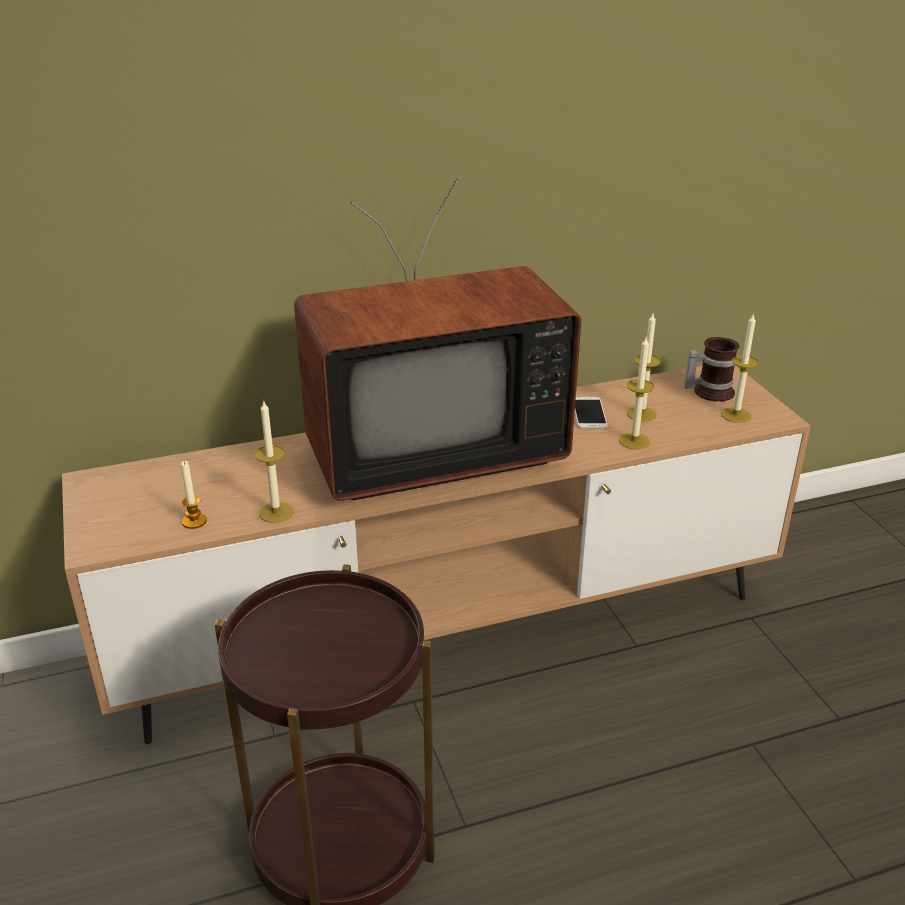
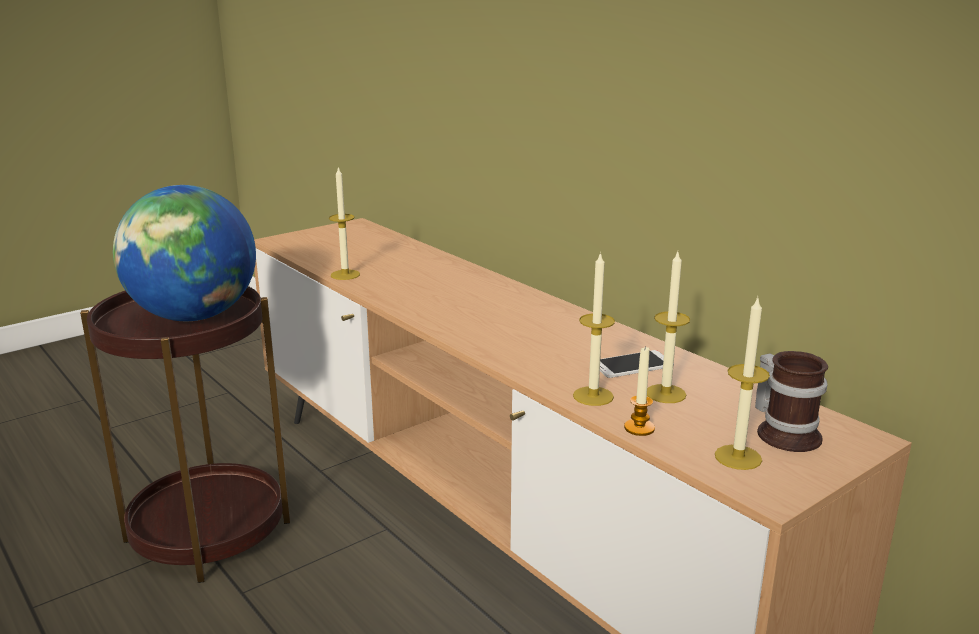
camera: 70 degrees right, 10 degrees down
candle [181,461,207,529] -> candle moved to [624,346,655,436]
television [294,178,581,501] -> none
none -> globe [113,185,256,321]

